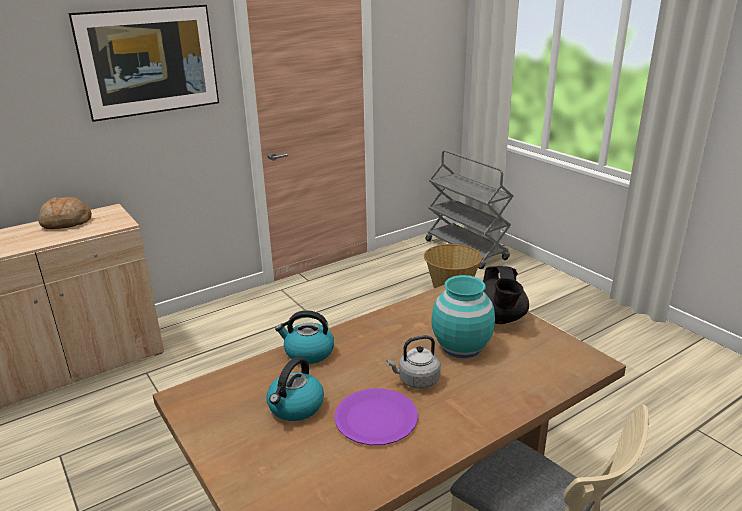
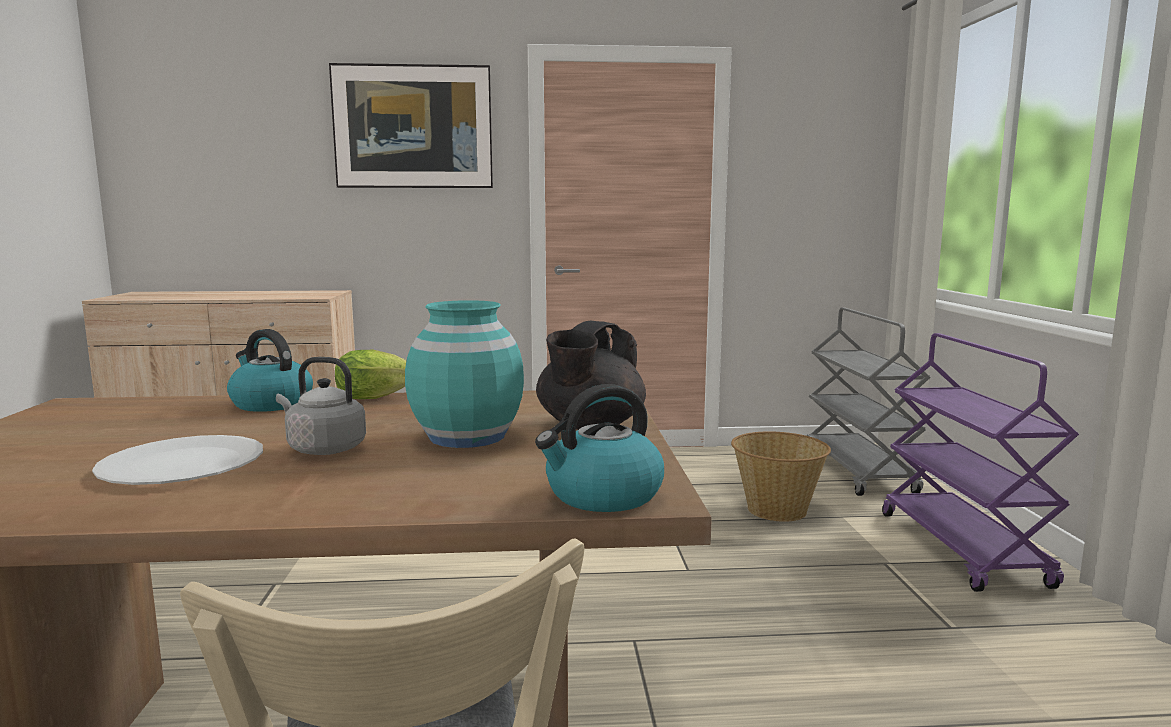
camera: 30 degrees right, 15 degrees down
bread [38,197,92,229] -> none
kettle [266,357,324,421] -> kettle moved to [535,384,664,512]
purple plate [334,388,418,445] -> white plate [92,435,263,485]
none -> lettuce [335,350,407,399]
none -> purple cart [882,333,1079,592]

